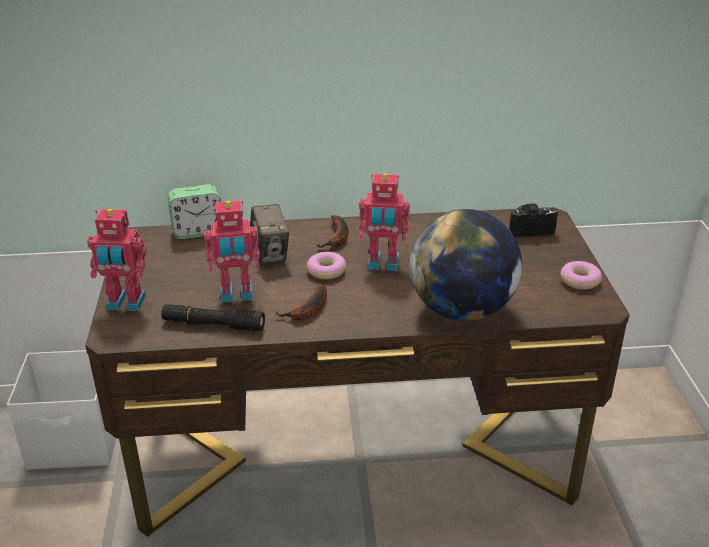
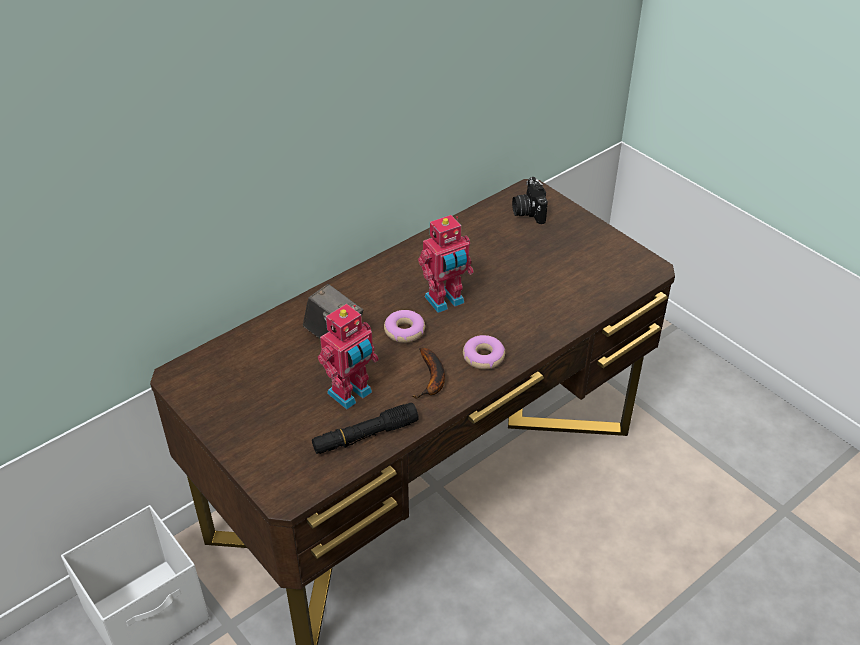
camera: 35 degrees left, 10 degrees up
toy robot [87,209,147,311] -> none
alarm clock [168,184,221,239] -> none
banana [317,215,349,248] -> none
globe [410,209,522,321] -> none
camera [509,203,558,237] -> camera turned 60 degrees counterclockwise [512,177,548,224]
donut [560,261,602,289] -> donut moved to [463,335,505,369]

